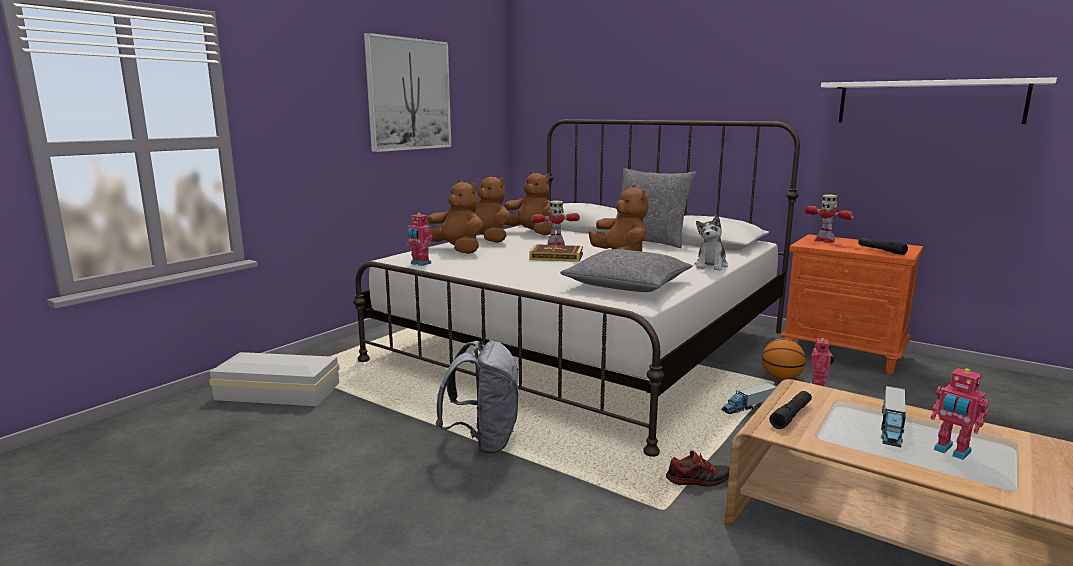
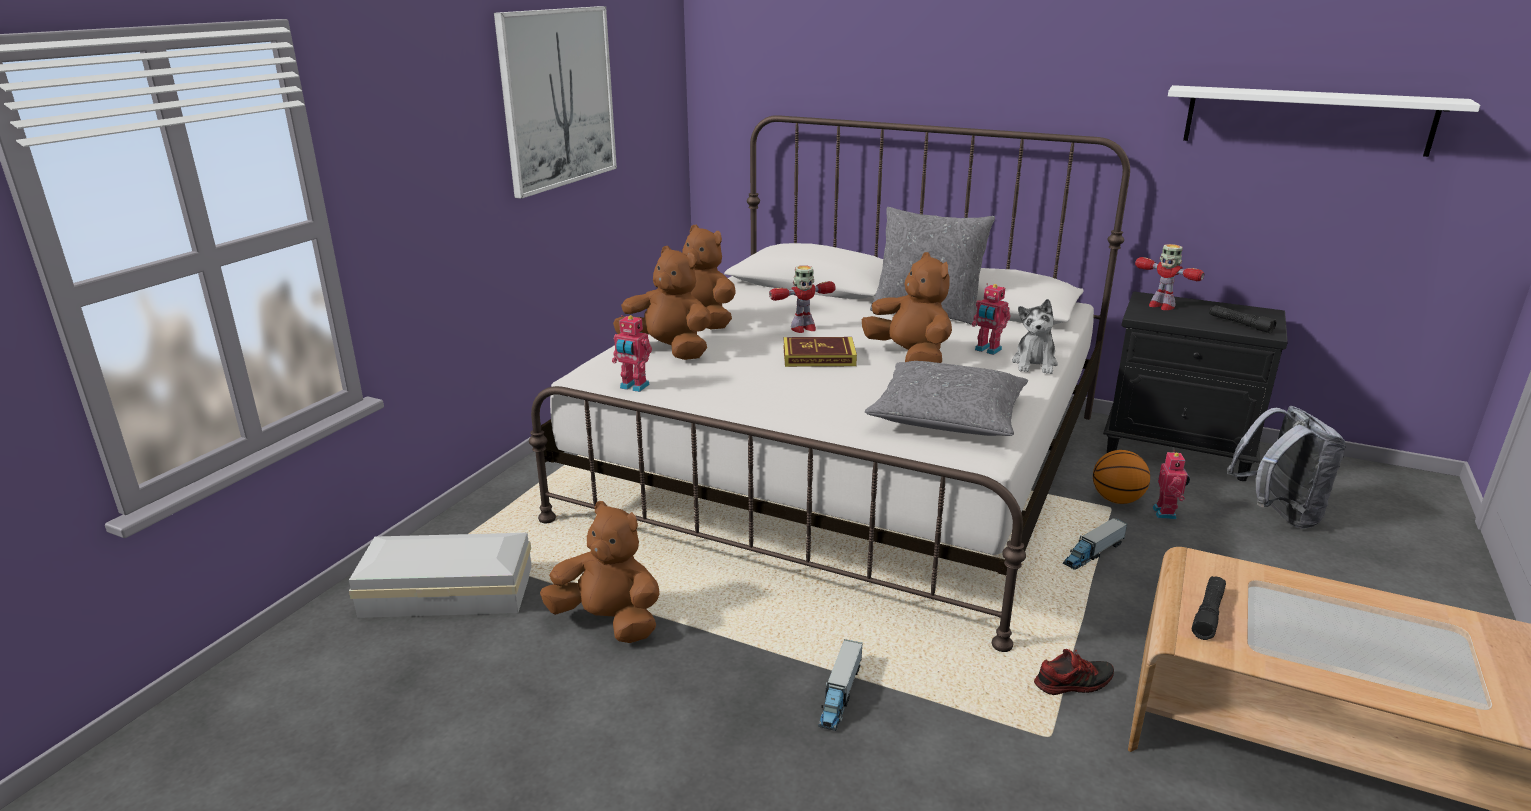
camera: 10 degrees left, 10 degrees up
grey backpack [436,340,519,455] -> grey backpack moved to [1227,406,1346,528]
brown plush toy [504,171,552,235] -> brown plush toy moved to [540,501,659,643]
orange nightstand [780,234,923,375] -> black nightstand [1103,292,1288,481]
toy truck [881,386,906,447] -> toy truck moved to [818,639,863,731]
toy robot [931,367,989,460] -> toy robot moved to [972,284,1010,355]

